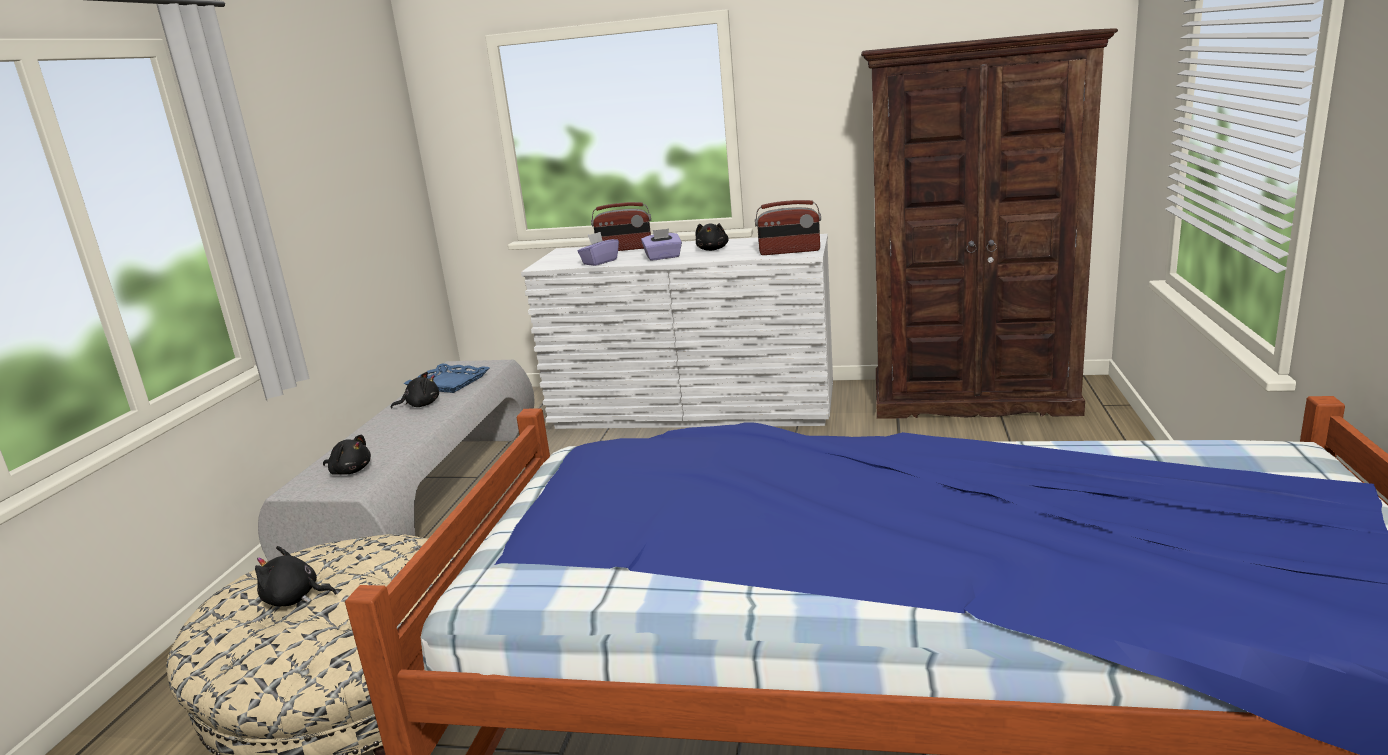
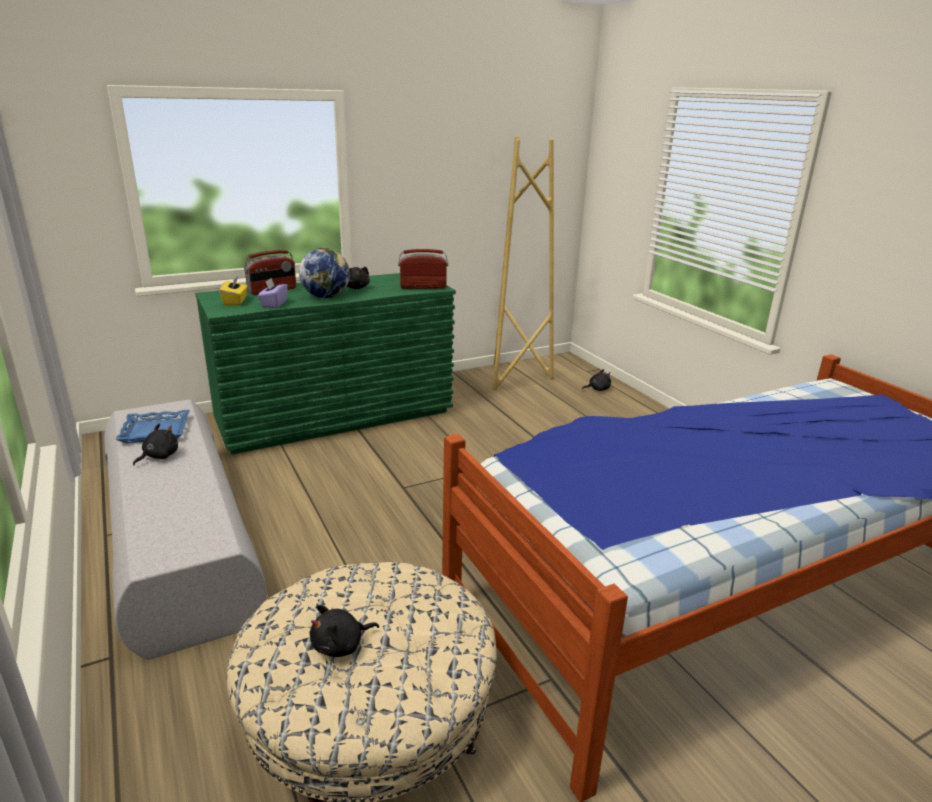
camera: 40 degrees left, 5 degrees up
black plush toy [323,434,371,475] -> black plush toy moved to [582,369,611,391]
white dresser [521,234,833,429] -> green dresser [195,273,456,455]
purple tissue box [641,228,682,260] -> globe [299,248,350,298]
radio [755,200,821,255] -> radio turned 150 degrees counterclockwise [398,249,448,289]
brown wardrobe [861,28,1118,419] -> yellow clothes rack [493,135,554,390]
none -> yellow tissue box [220,277,247,305]

